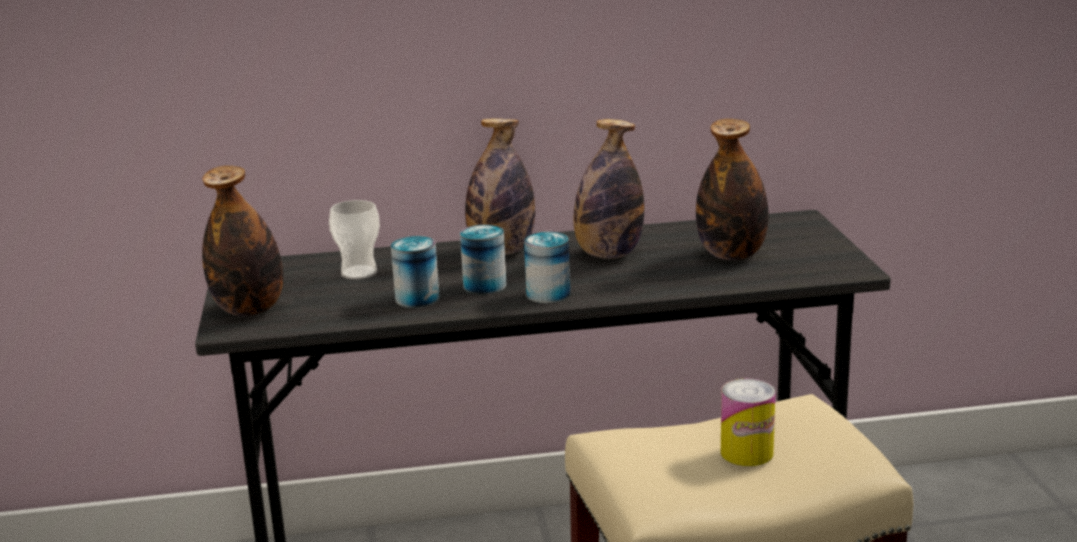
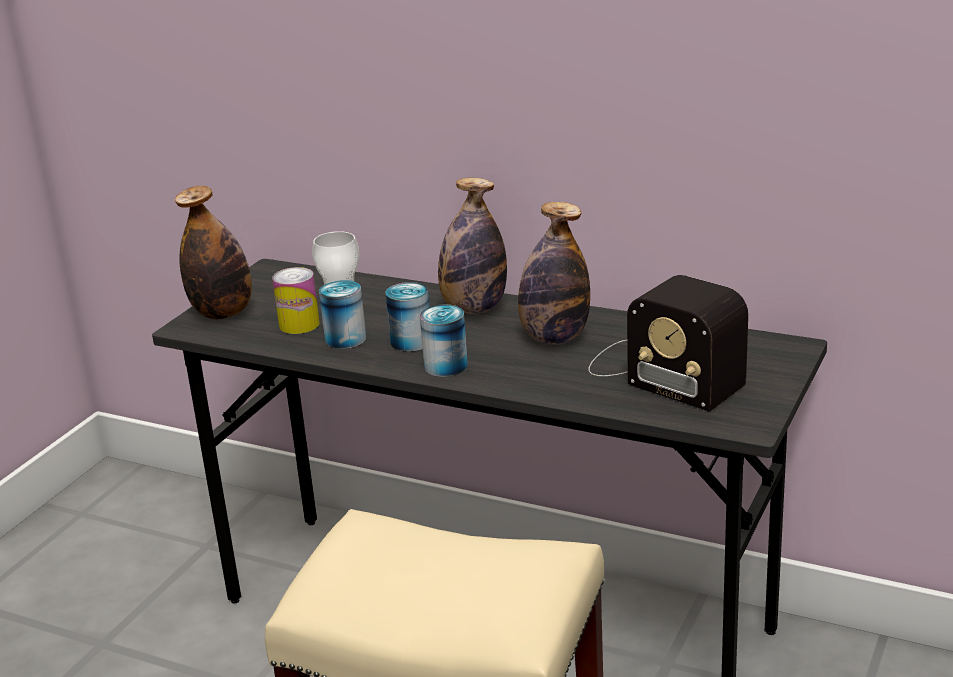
camera: 35 degrees right, 5 degrees up
bottle [696,118,769,260] -> radio [588,275,748,411]
can [721,379,775,466] -> can moved to [272,267,320,334]

